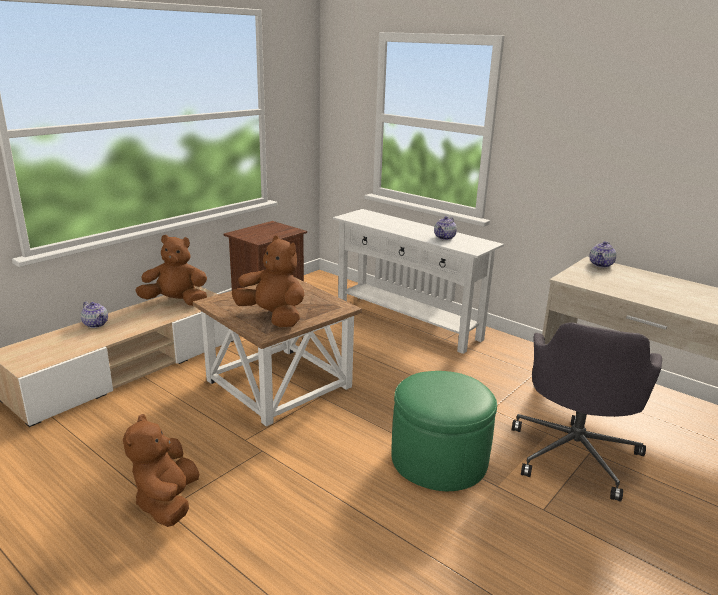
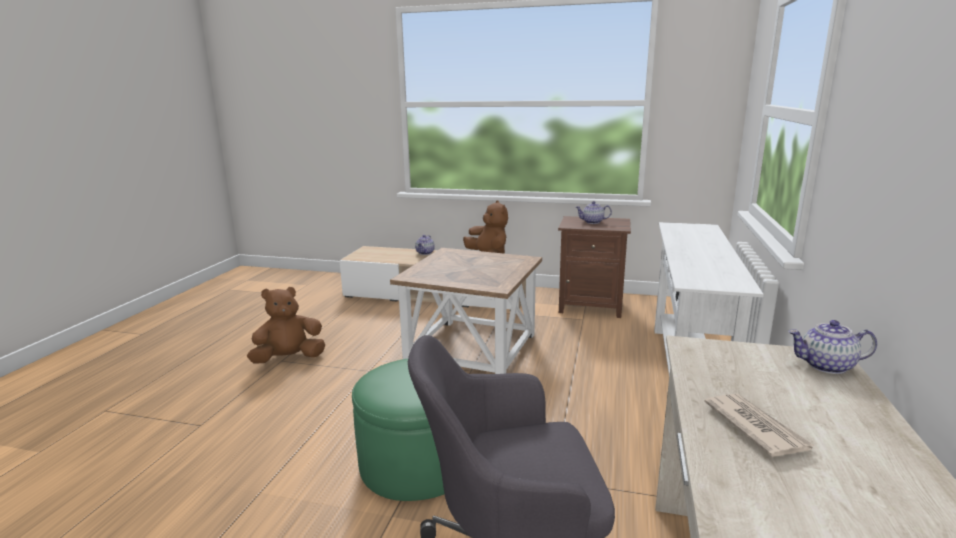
camera: 65 degrees right, 5 degrees down
brown plush toy [232,235,305,327] -> none
teapot [434,216,457,240] -> teapot moved to [576,201,612,224]
none -> newspaper [704,394,815,457]

